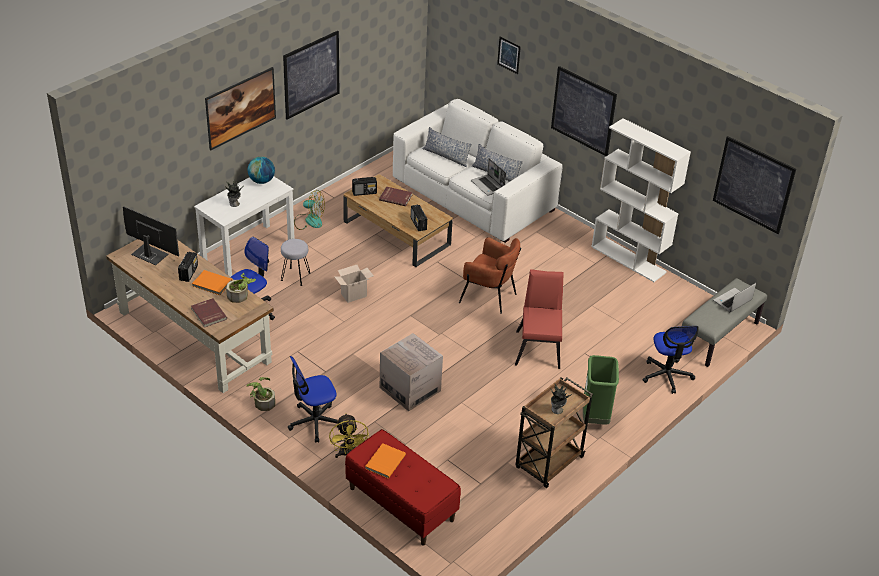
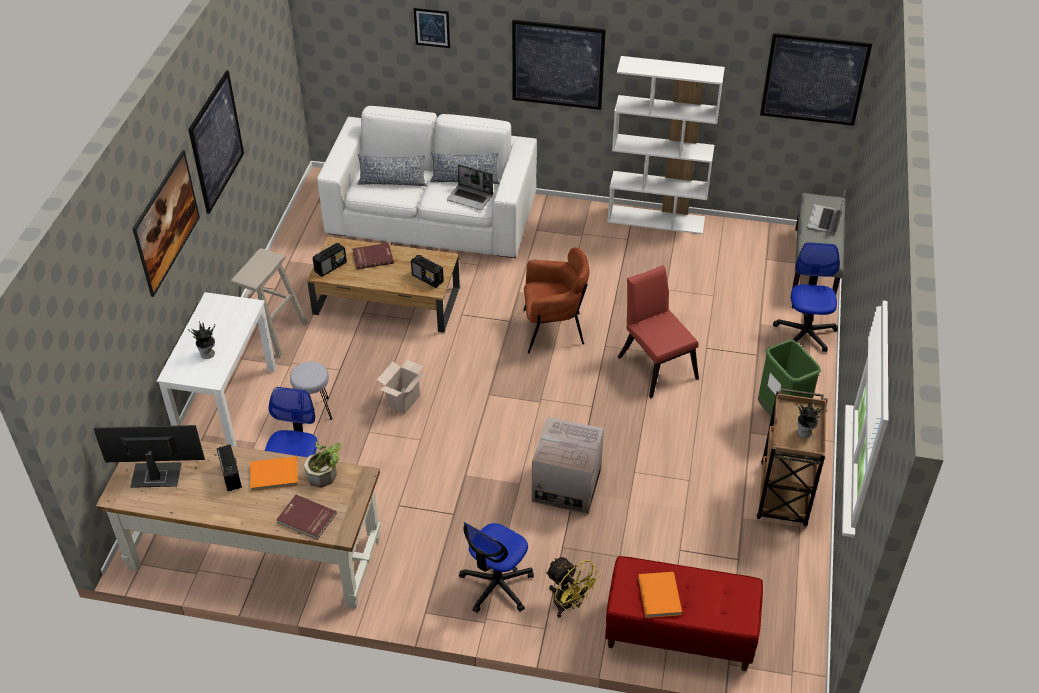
camera: 30 degrees left, 5 degrees up
potted plant [247,377,275,411] -> none
globe [248,157,275,184] -> none
fan [294,190,325,230] -> beige stool [231,248,308,357]
office chair [643,326,699,394] -> office chair turned 135 degrees counterclockwise [773,242,840,352]

